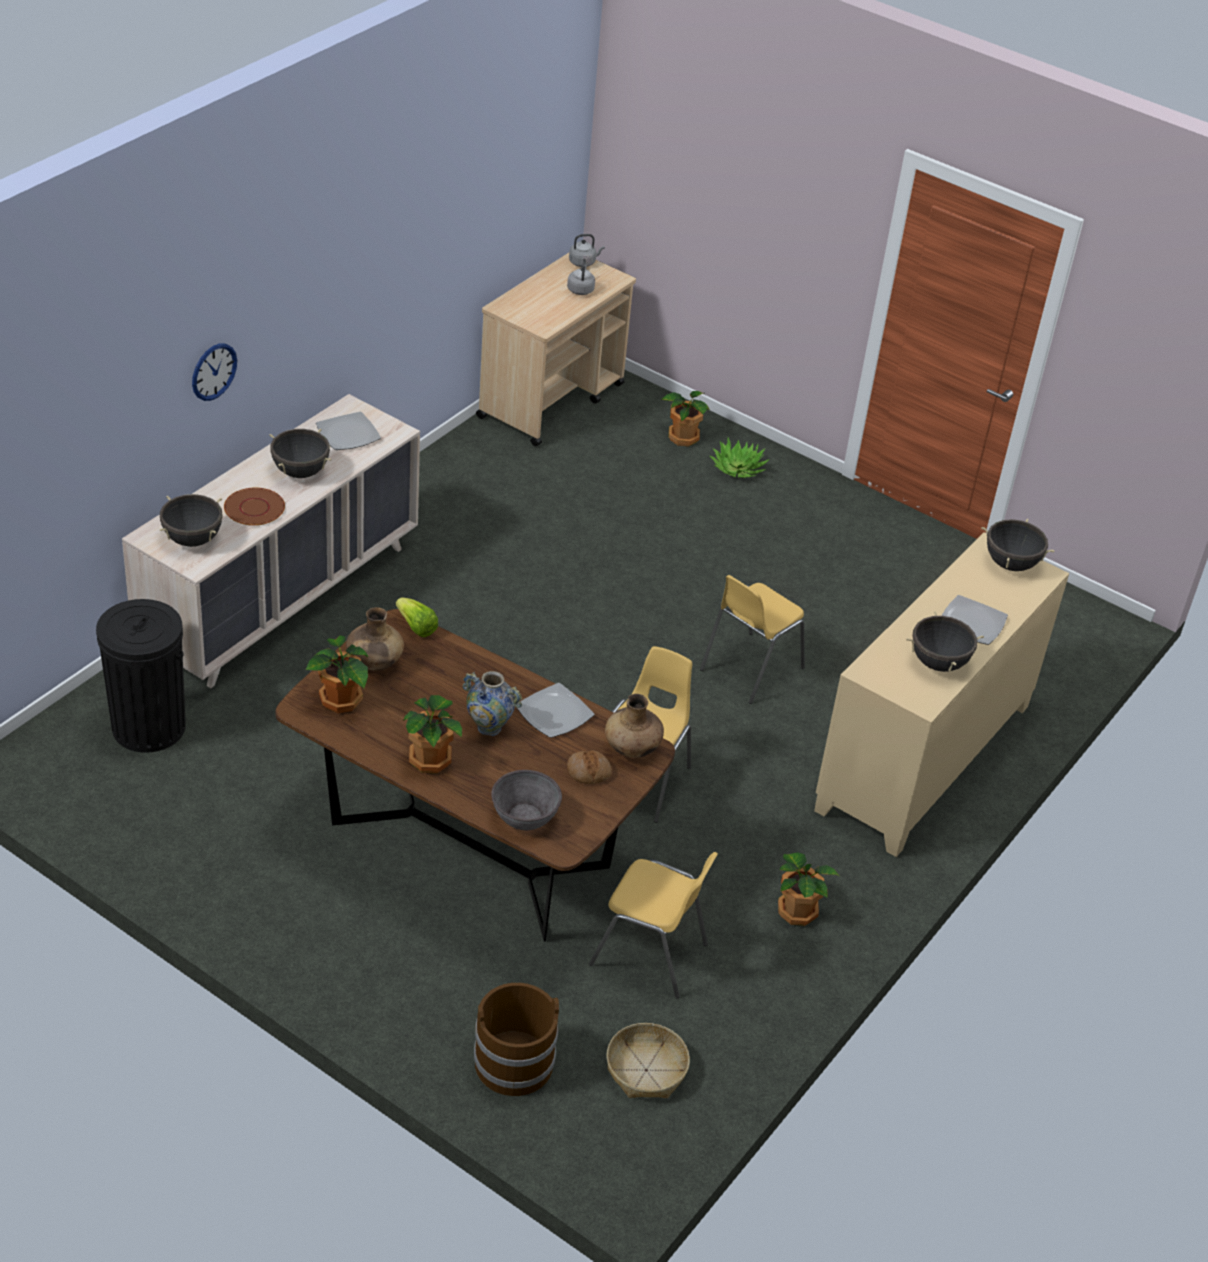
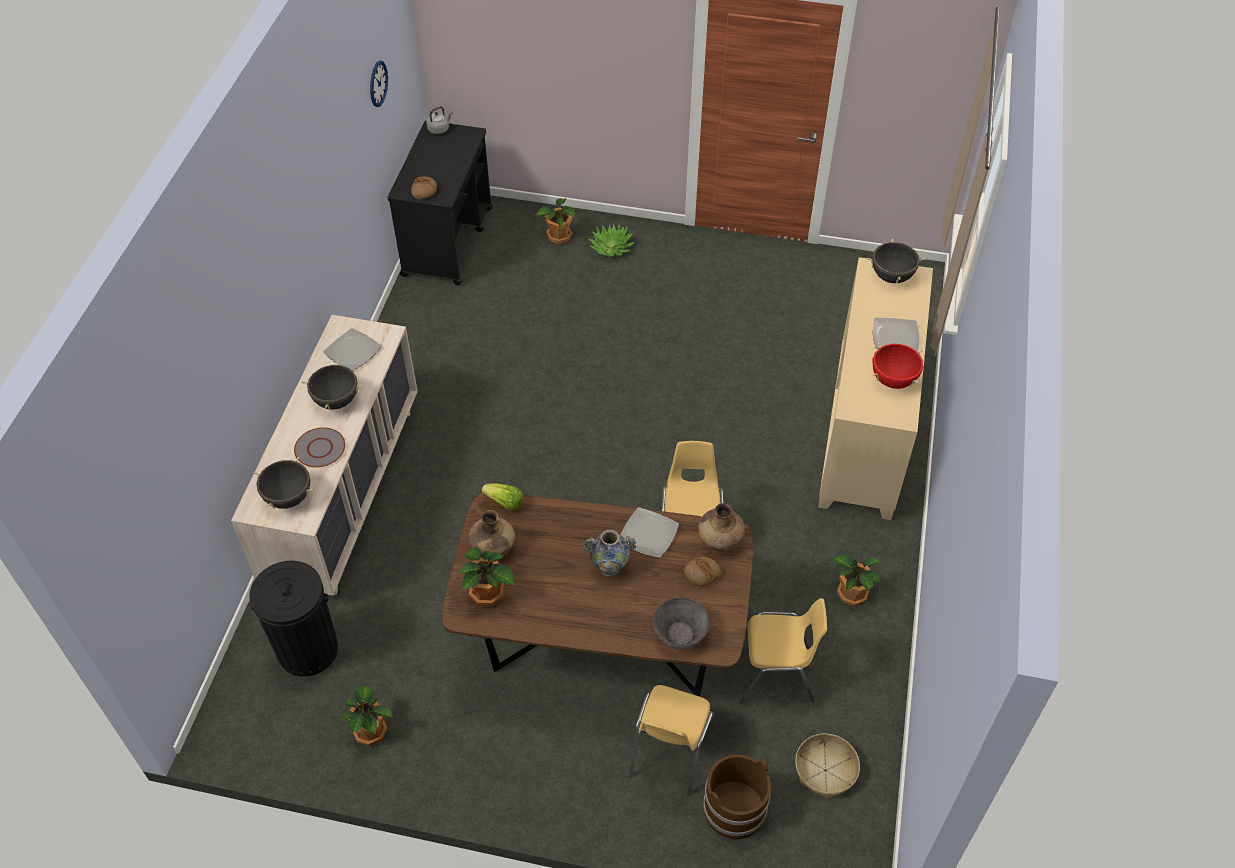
camera: 20 degrees left, 10 degrees up
wall clock [192,344,237,401] -> wall clock moved to [370,61,388,107]
brown plate [224,488,285,526] -> grey plate [294,427,345,468]
potted plant [403,695,462,773] -> potted plant moved to [343,686,393,746]
beige cart [476,253,636,446] -> black cart [387,120,492,285]
grey kettle [567,259,595,295] -> none
yellow chair [700,575,805,704] -> yellow chair moved to [629,685,714,795]
black cooking pot [906,611,984,672] -> red cooking pot [872,343,923,389]
none -> bread [411,177,437,199]

